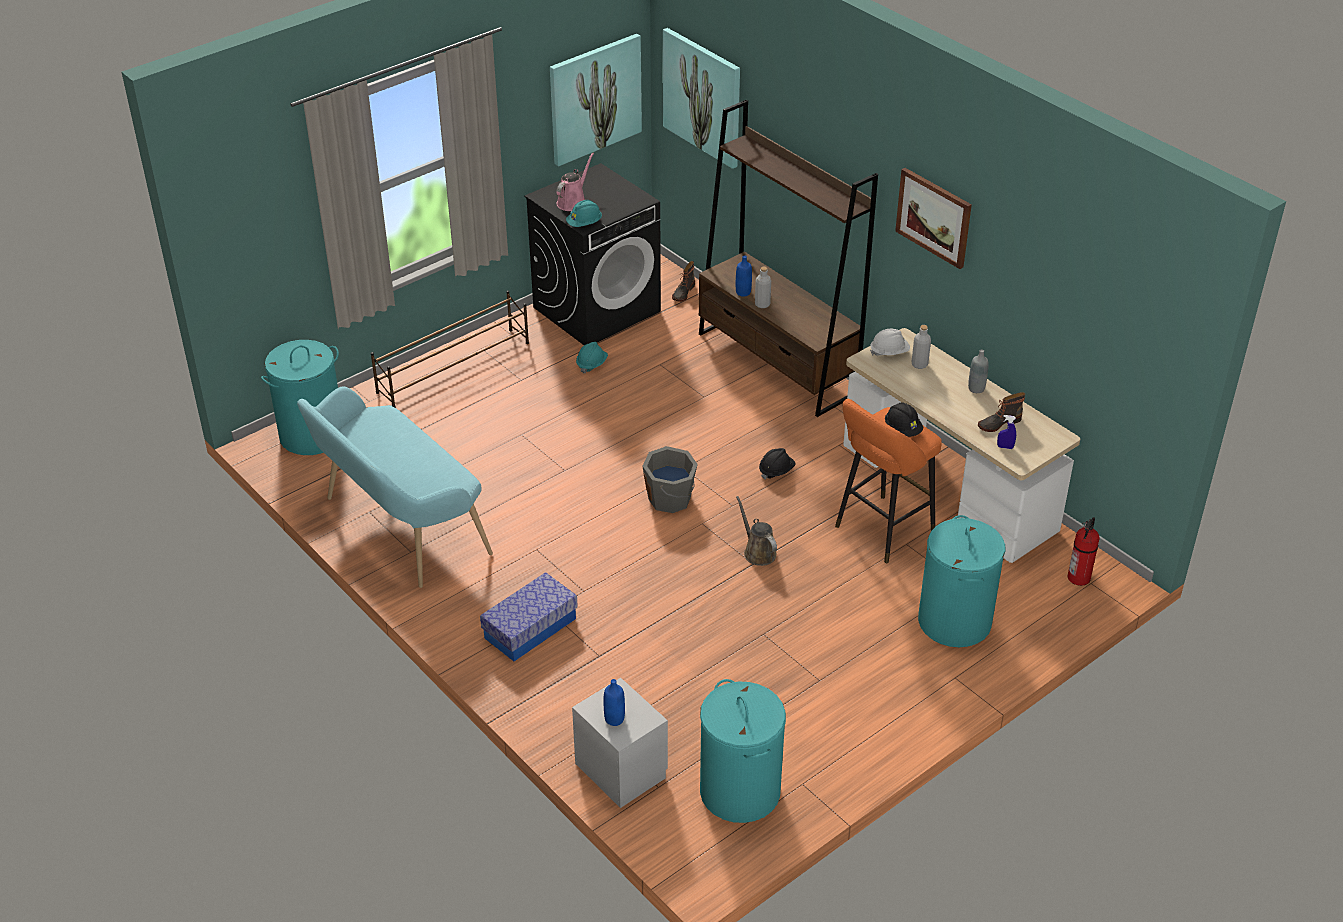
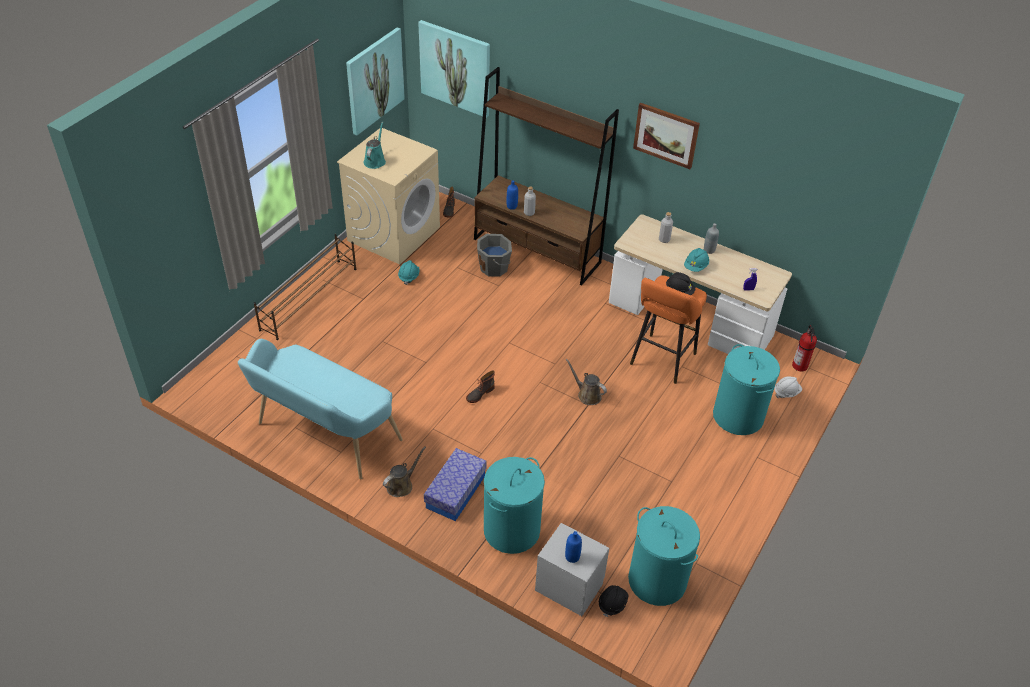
camera: 20 degrees left, 5 degrees up
turquoise laundry basket [261,340,339,455] -> turquoise laundry basket moved to [484,457,545,554]
black washing machine [525,163,661,345] -> beige washing machine [337,128,440,264]
pink watering can [556,153,594,211] -> turquoise watering can [364,122,386,169]
turquoise hard hat [566,200,602,227] -> turquoise hard hat moved to [684,248,709,272]
grey bucket [643,446,698,513] -> grey bucket moved to [477,234,512,277]
black hard hat [759,448,796,480] -> black hard hat moved to [599,585,629,617]
white hard hat [870,329,910,356] -> white hard hat moved to [775,376,802,398]
boot [978,392,1025,432] -> boot moved to [466,370,495,403]
none -> brown watering can [383,447,426,497]

